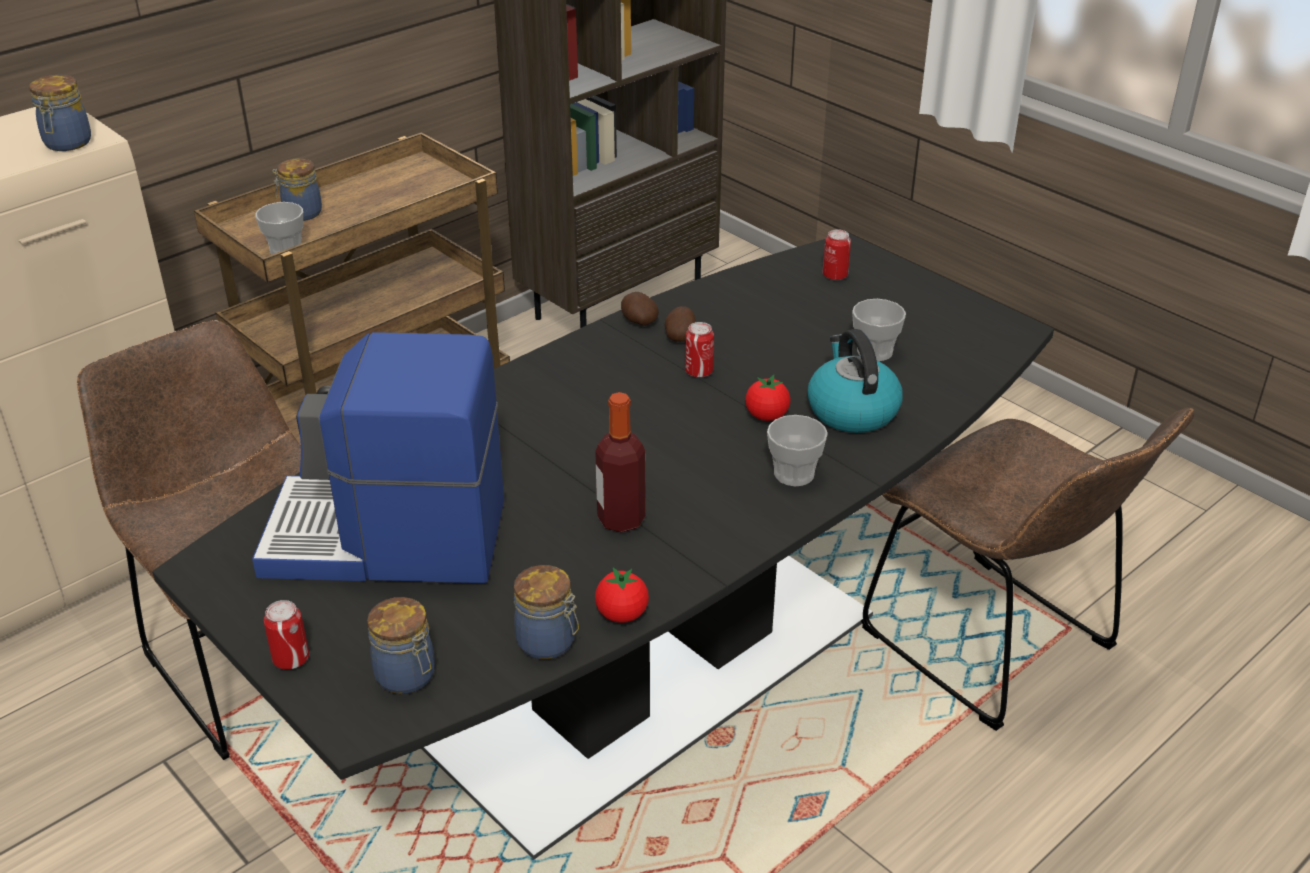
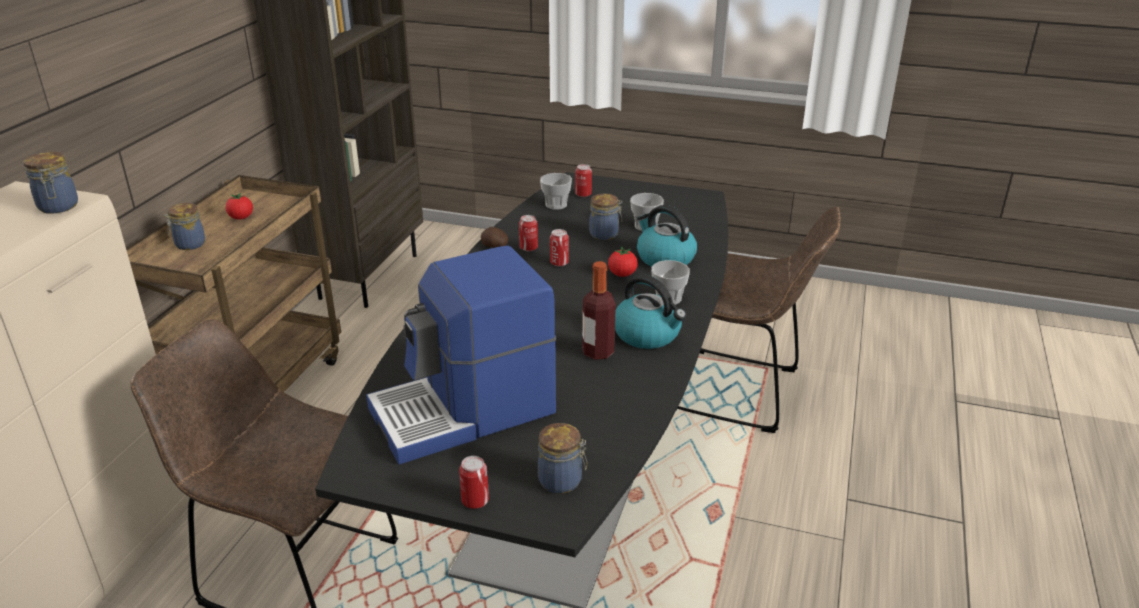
camera: 30 degrees left, 5 degrees down
cup [255,202,303,254] -> cup moved to [540,173,572,210]
jar [514,565,579,660] -> jar moved to [589,194,622,240]
tomato [595,567,649,623] -> tomato moved to [225,193,253,220]
potato [664,306,696,342] -> can [519,215,538,251]
none -> kettle [615,274,686,349]

